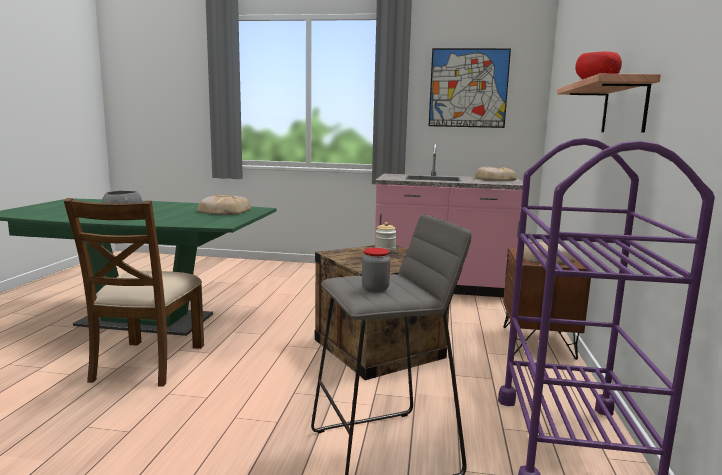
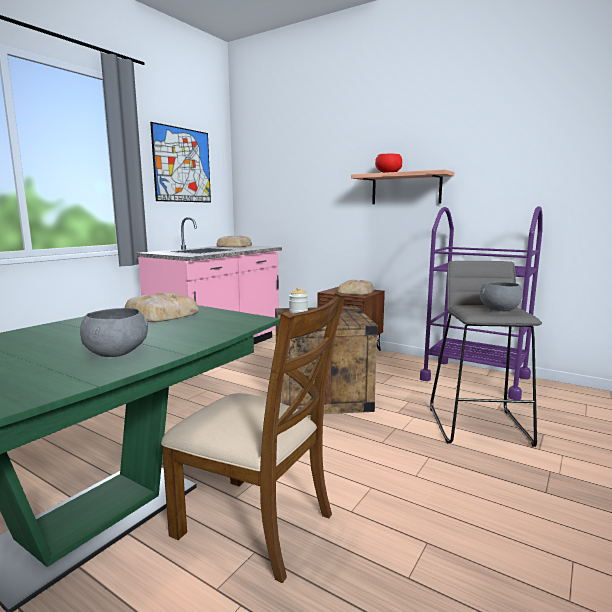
camera: 65 degrees left, 0 degrees up
jar [362,248,390,292] -> grey bowl [480,282,523,311]

